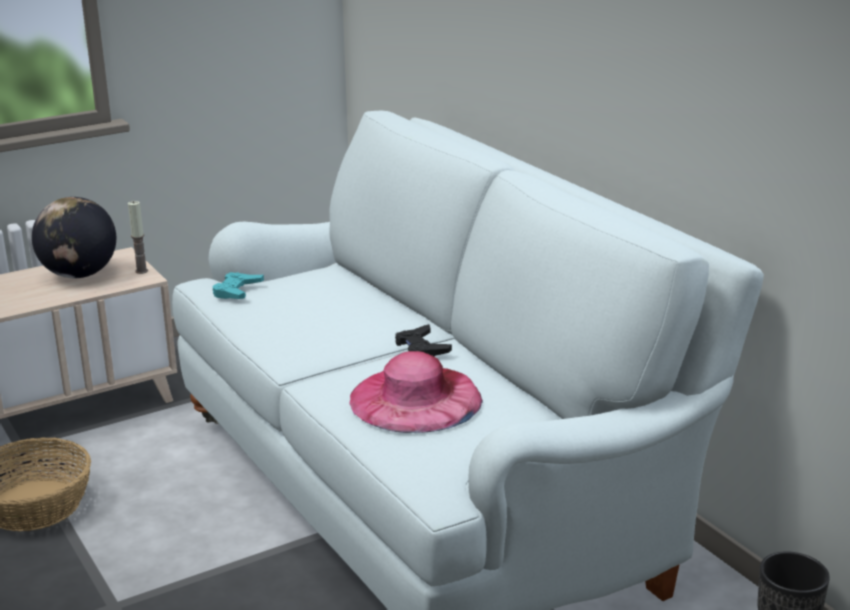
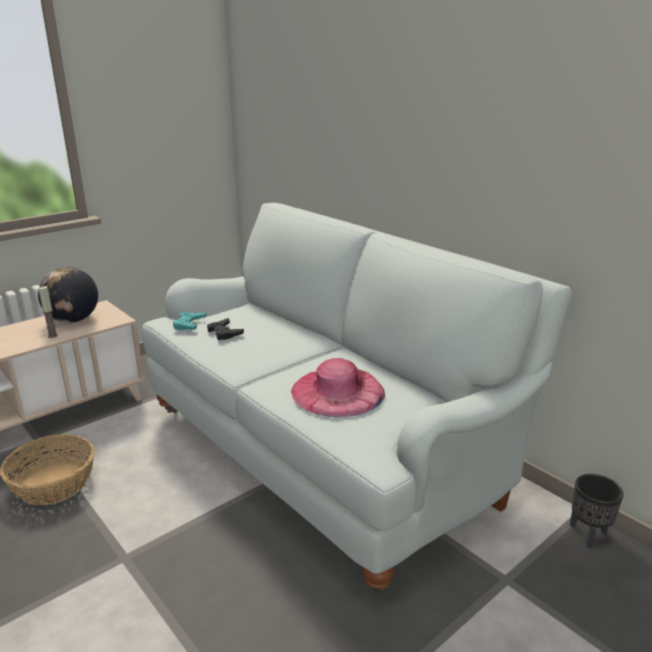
camera: 10 degrees left, 0 degrees up
candle [128,201,148,274] -> candle moved to [38,286,58,338]
black game controller [395,324,452,356] -> black game controller moved to [207,318,244,340]

